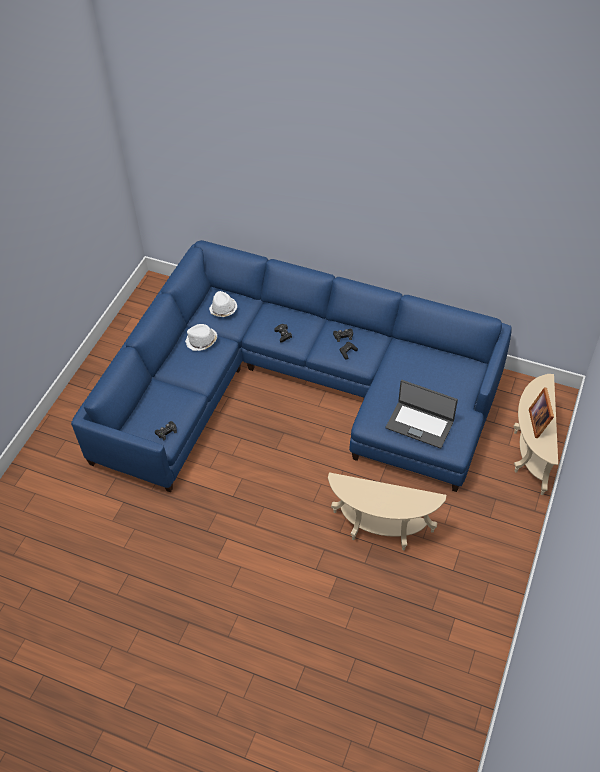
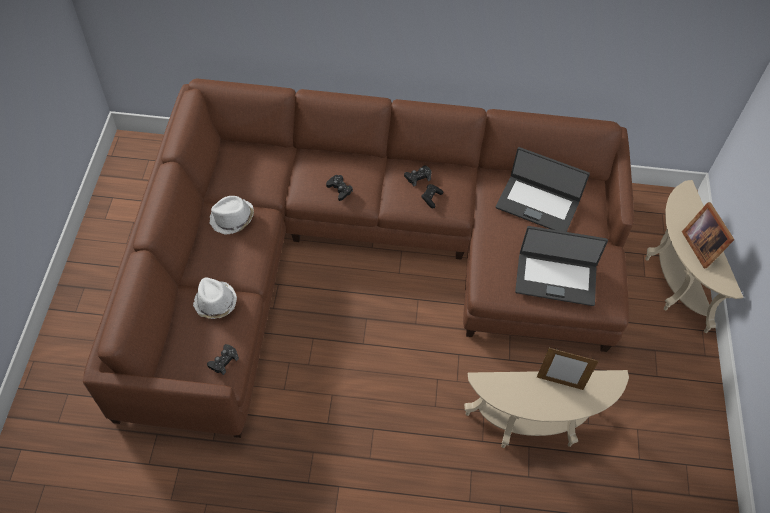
camera: 20 degrees left, 5 degrees up
blue sofa [71,240,512,493] -> brown sofa [83,78,634,438]
white hat [209,291,237,317] -> white hat moved to [193,277,237,319]
none -> laptop [496,147,590,232]
none -> picture frame [537,348,599,390]

